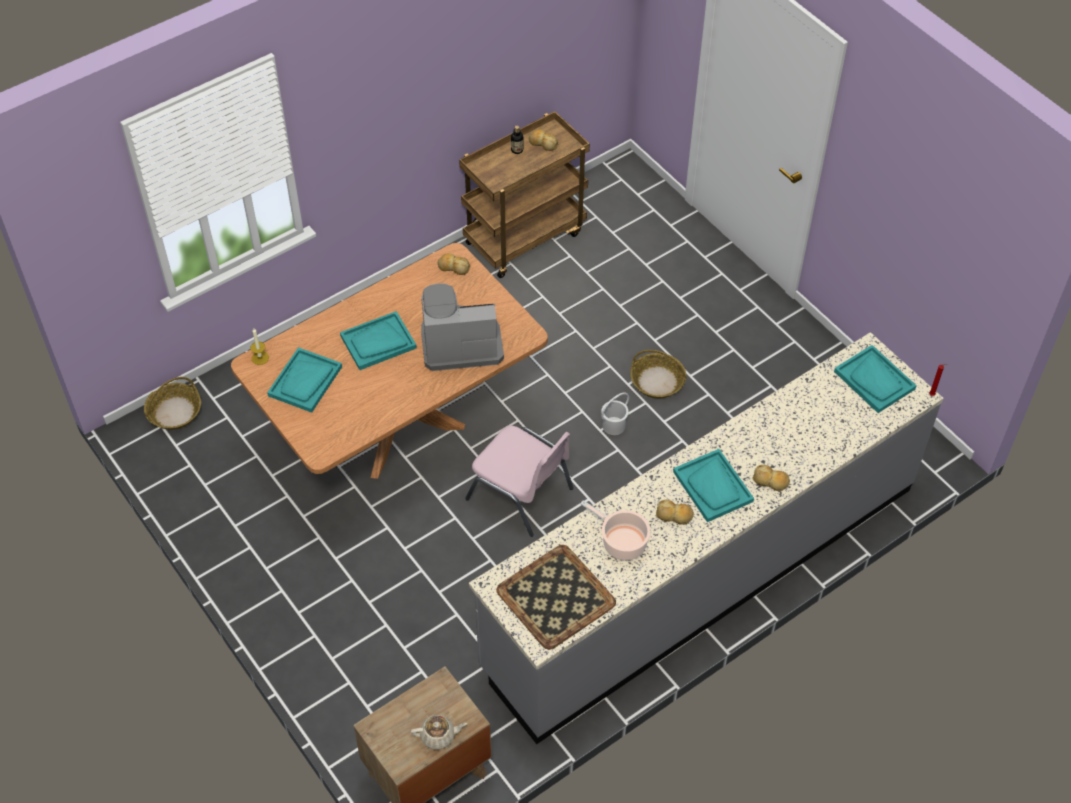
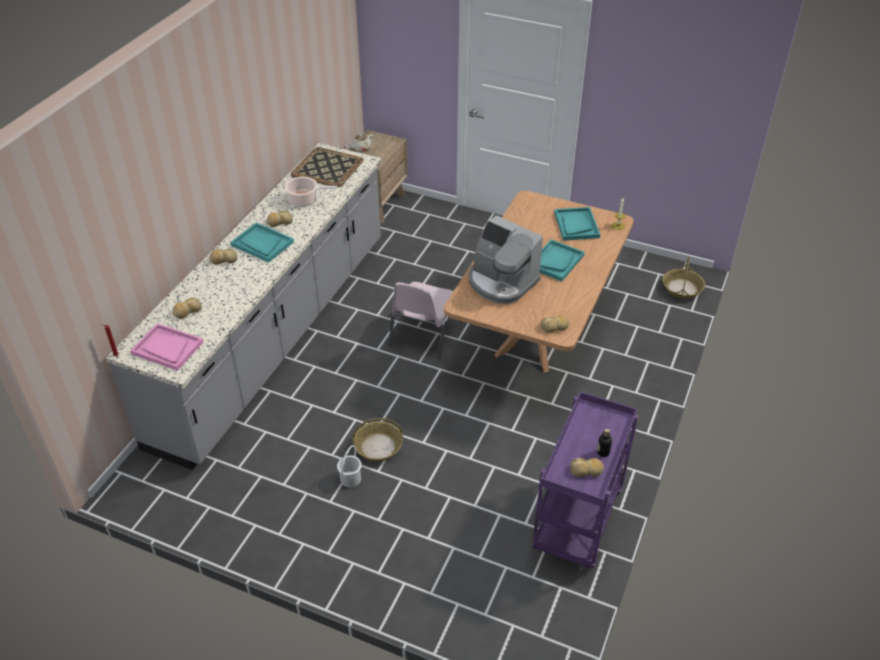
camera: 150 degrees right, 10 degrees down
coffee machine [421,283,504,371] -> coffee machine turned 75 degrees clockwise [469,215,543,304]
brown cart [459,111,590,278] -> purple cart [533,391,638,568]
pink chair [465,425,574,537] -> pink chair turned 75 degrees counterclockwise [389,282,462,359]
white bucket [601,393,629,435] -> white bucket moved to [337,445,362,487]
turquoise tray [834,345,917,413] -> pink tray [130,323,203,371]
none -> bread [172,297,202,319]

